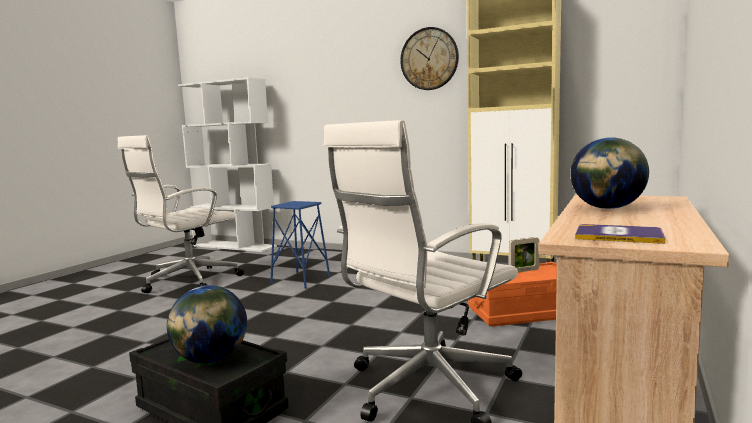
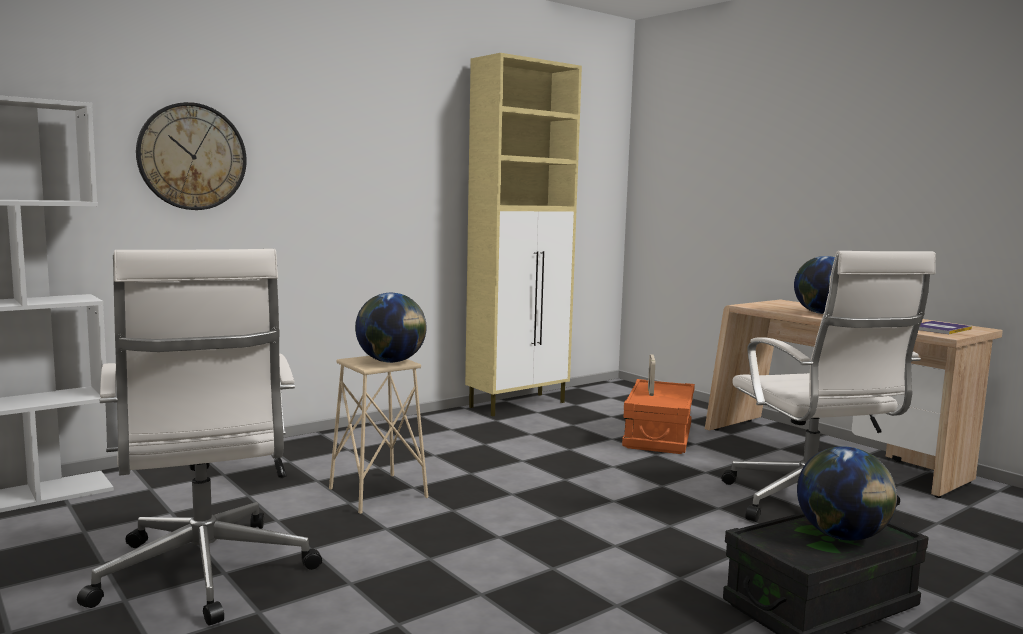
camera: 65 degrees left, 0 degrees up
blue stool [270,201,330,289] -> beige stool [329,356,428,514]
wall clock [400,27,459,90] -> wall clock moved to [136,102,247,210]
none -> globe [355,293,427,363]

